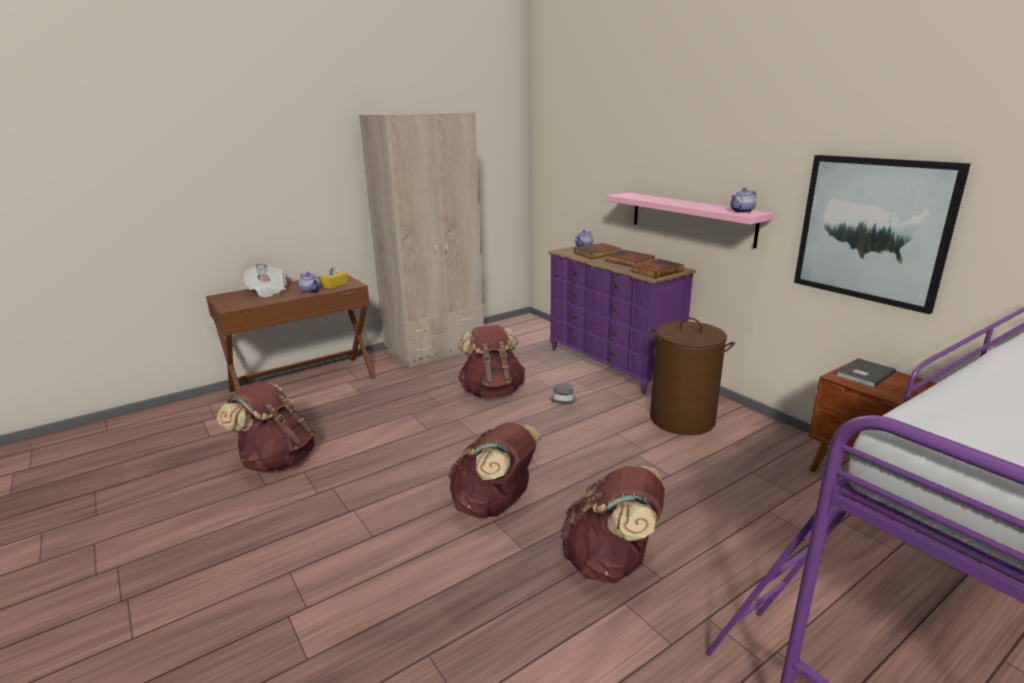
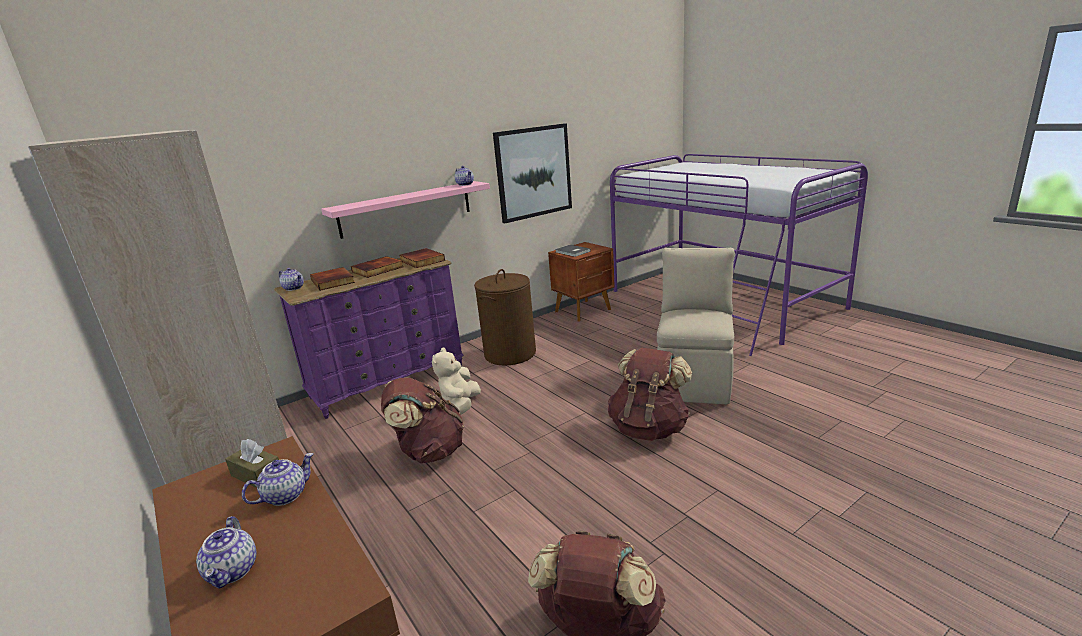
camera: 90 degrees left, 0 degrees up
newspaper [243,263,286,297] -> teapot [196,516,256,589]
yellow tissue box [320,265,348,289] -> brown tissue box [225,439,279,488]
grey hat [549,383,578,404] -> beige plush toy [432,348,481,414]
brown backpack [560,465,665,583] -> beige chair [657,248,735,404]

